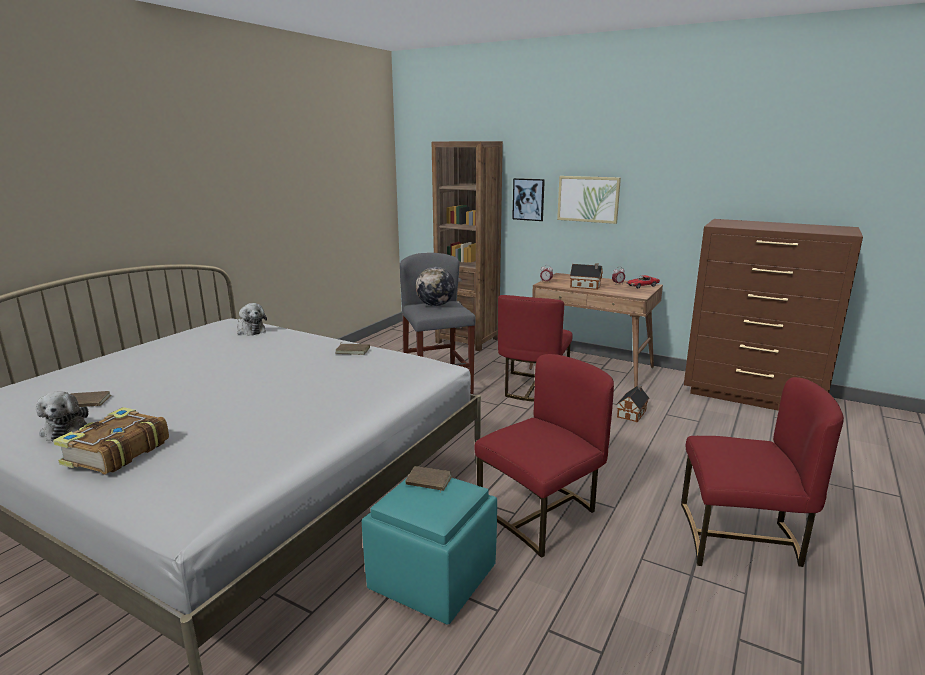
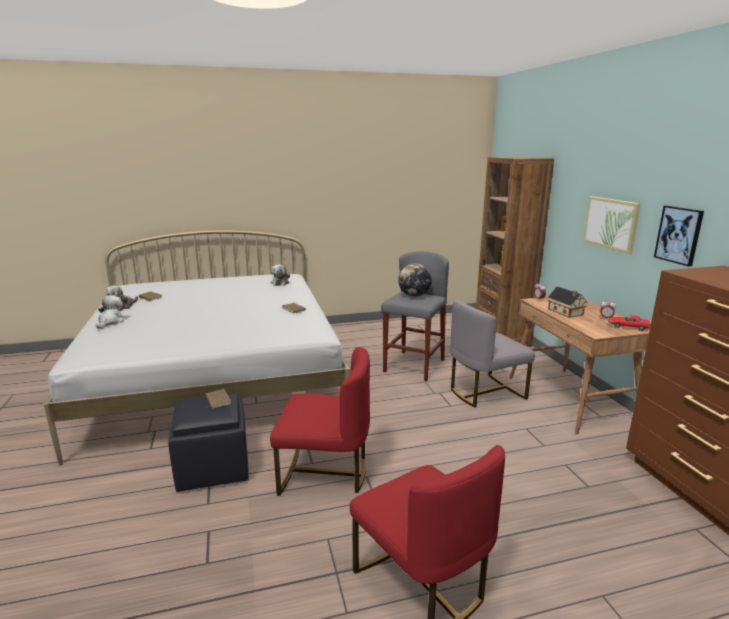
camera: 45 degrees right, 0 degrees up
book [53,407,169,474] -> plush toy [96,295,124,329]
turquoise ottoman [362,478,497,625] -> black ottoman [168,393,249,492]
red chair [498,295,573,402] -> grey chair [450,299,535,408]
picture [512,178,545,221] -> picture moved to [654,205,704,267]
toy house [616,385,649,422] -> none

